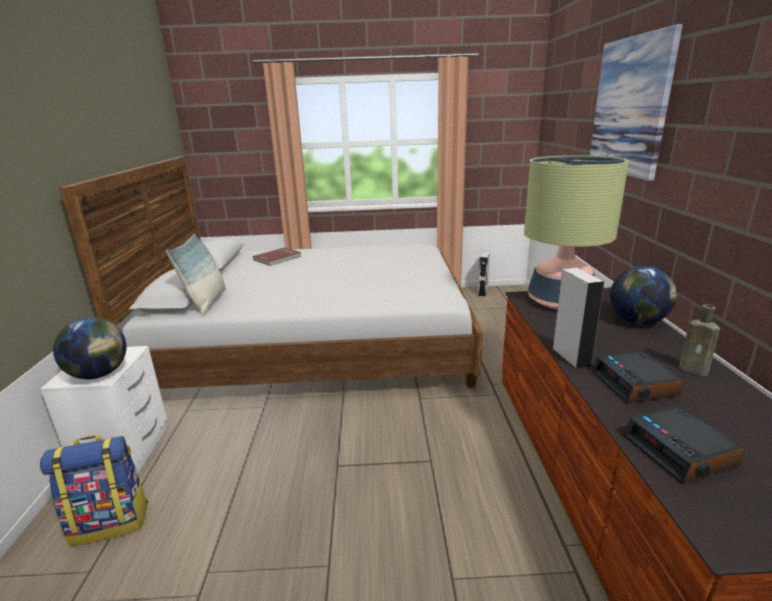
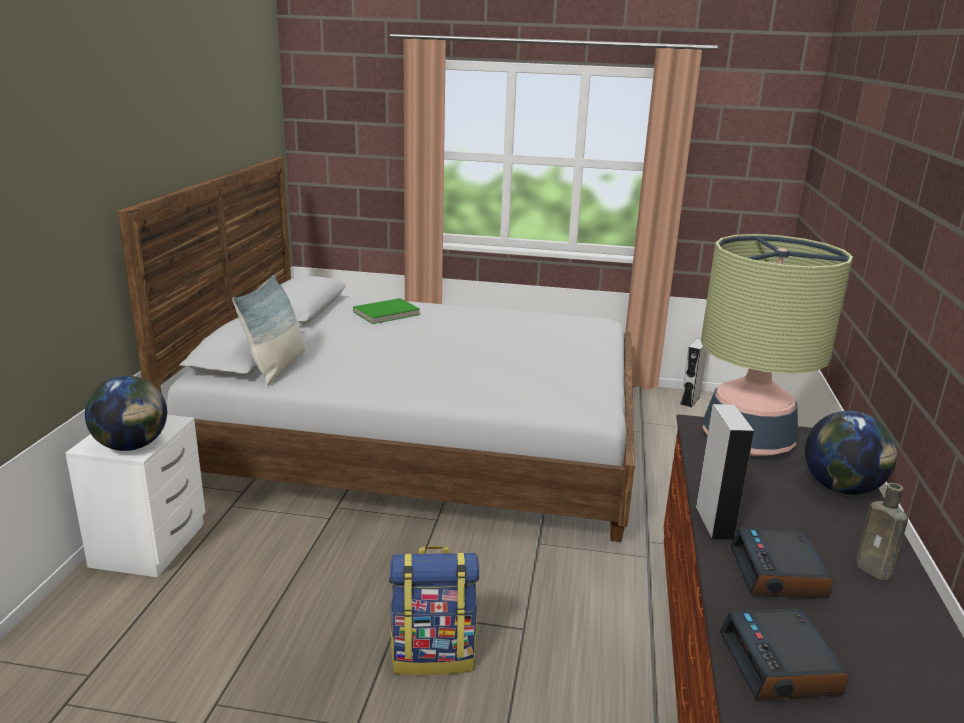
camera: 10 degrees right, 0 degrees up
backpack [40,435,148,546] -> backpack moved to [389,546,479,675]
red book [253,247,301,266] -> green book [353,298,420,324]
picture [590,24,683,181] -> none

